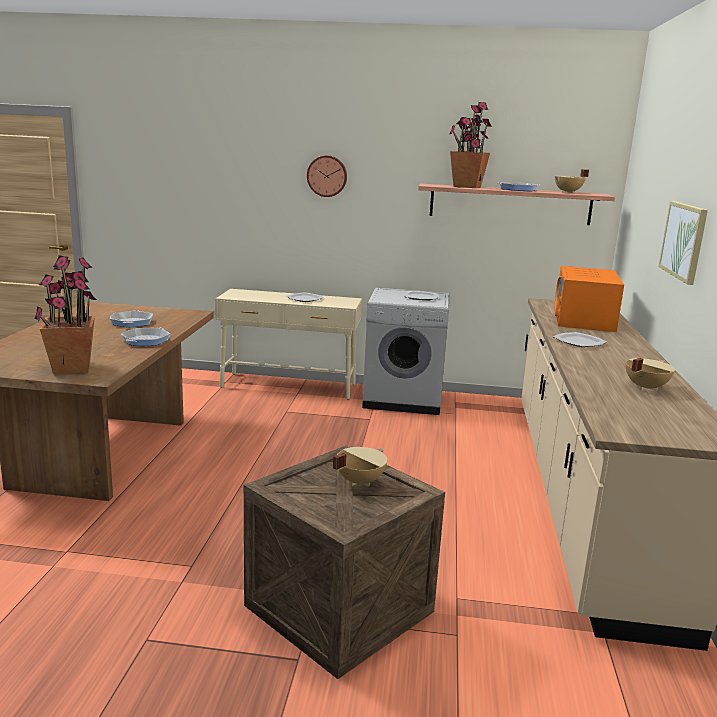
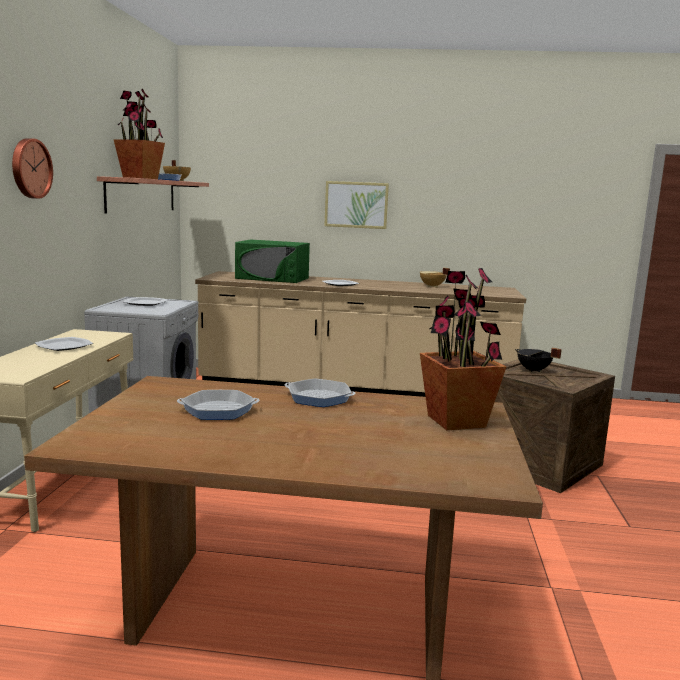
camera: 90 degrees left, 5 degrees down
beige cooking pot [333,447,387,486] -> black cooking pot [515,348,562,372]
orange microwave [555,266,624,332] -> green microwave [235,240,310,283]

